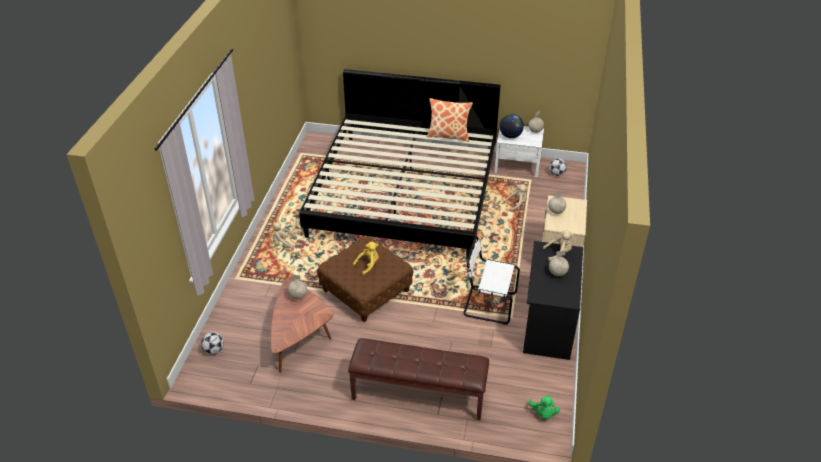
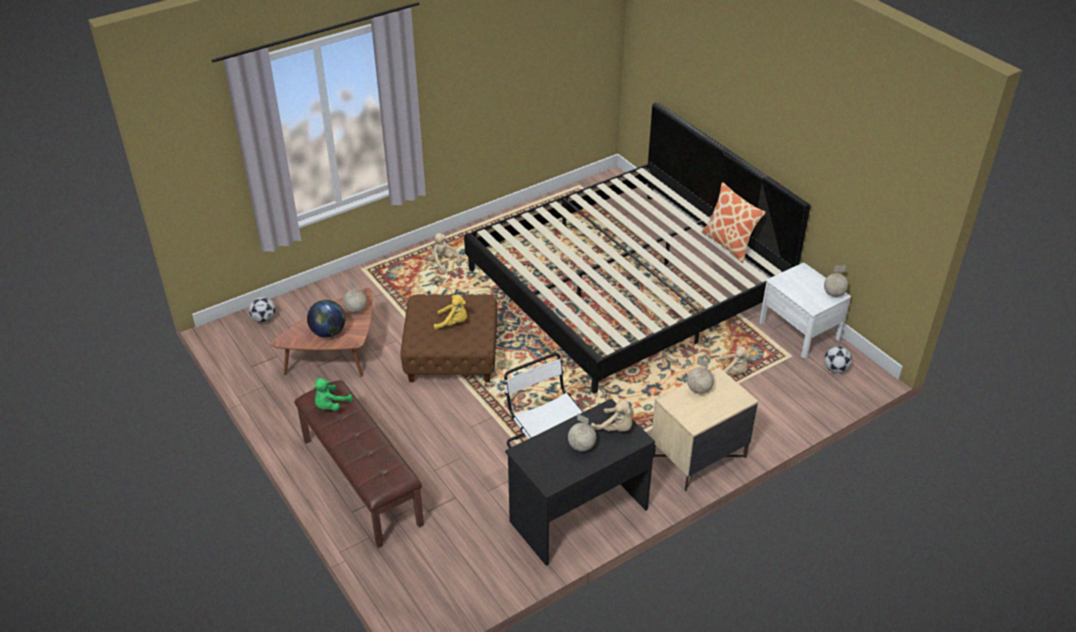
camera: 45 degrees right, 0 degrees up
globe [499,114,524,138] -> globe moved to [307,300,345,338]
green plush toy [529,395,560,419] -> green plush toy moved to [313,378,353,411]

